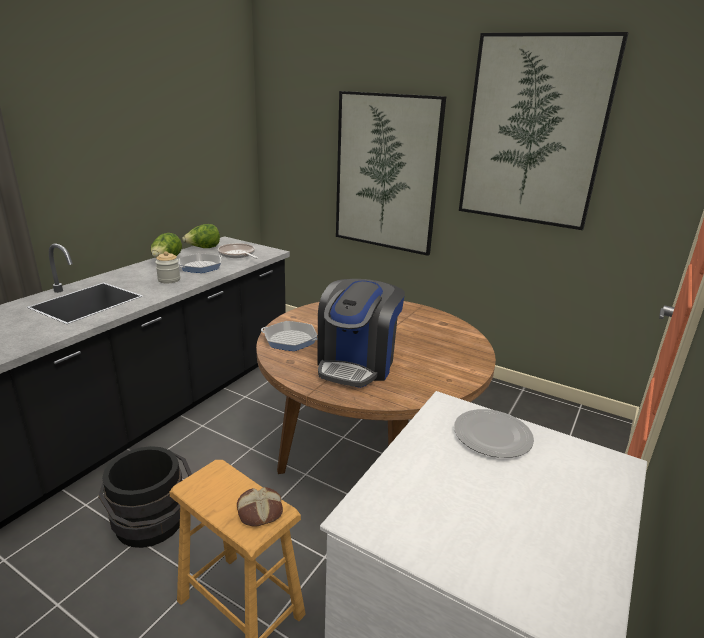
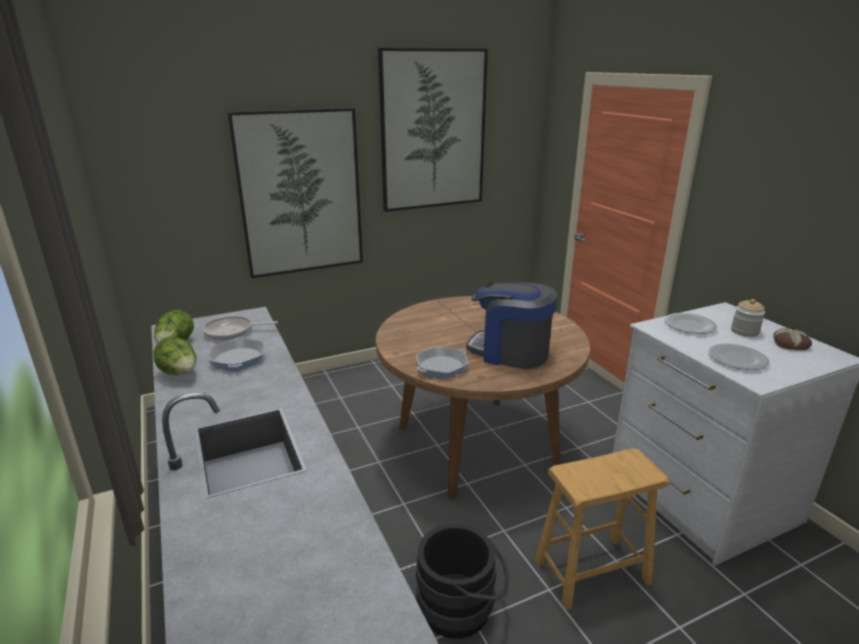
camera: 55 degrees left, 0 degrees up
jar [155,251,180,283] -> jar moved to [731,299,765,337]
bread [237,487,283,527] -> bread moved to [773,328,812,350]
coffee machine [317,279,405,388] -> coffee machine turned 150 degrees clockwise [466,283,557,369]
none -> plate [708,344,770,370]

